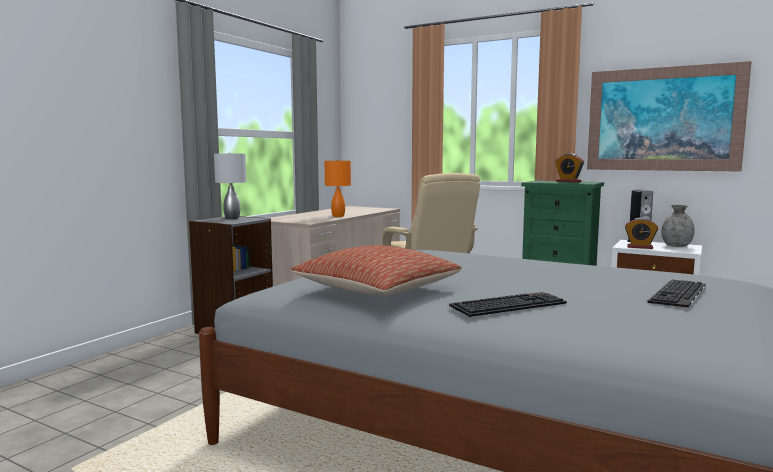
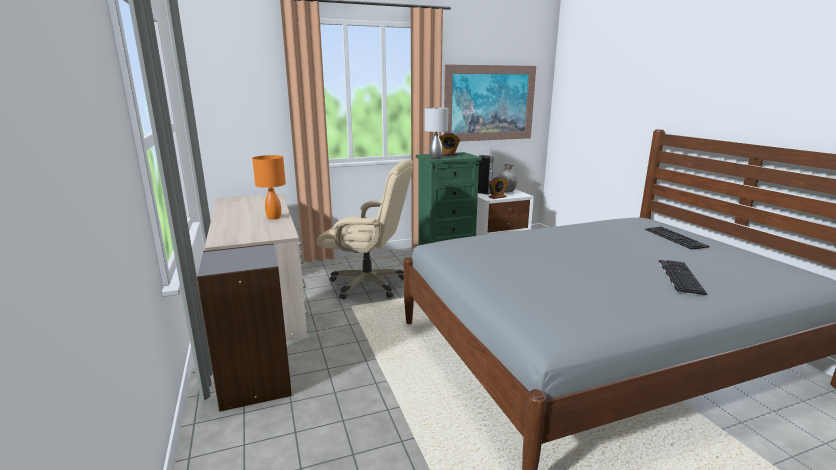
camera: 50 degrees left, 10 degrees up
grey table lamp [214,152,247,219] -> grey table lamp moved to [425,107,448,159]
pillow [291,245,462,296] -> none

